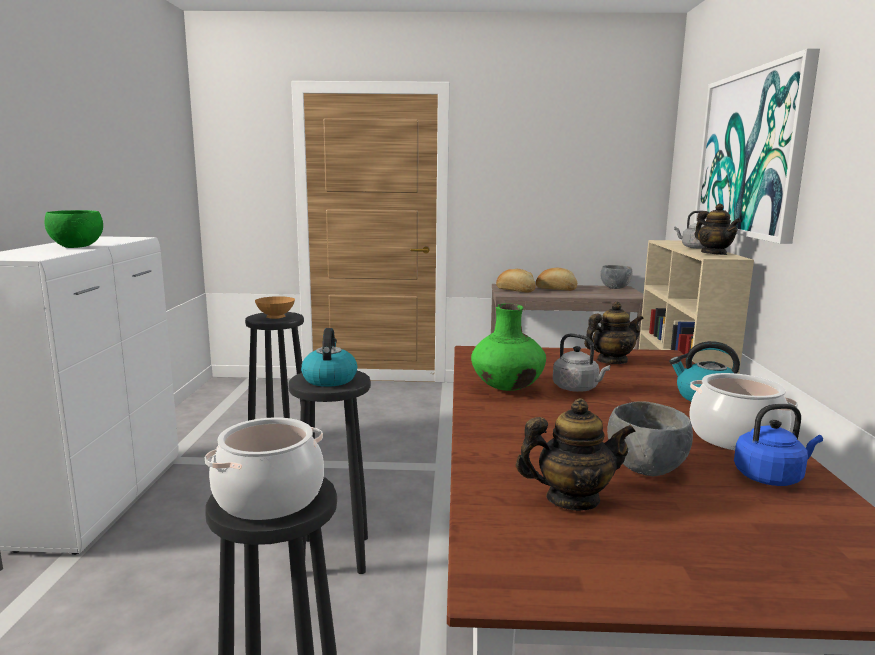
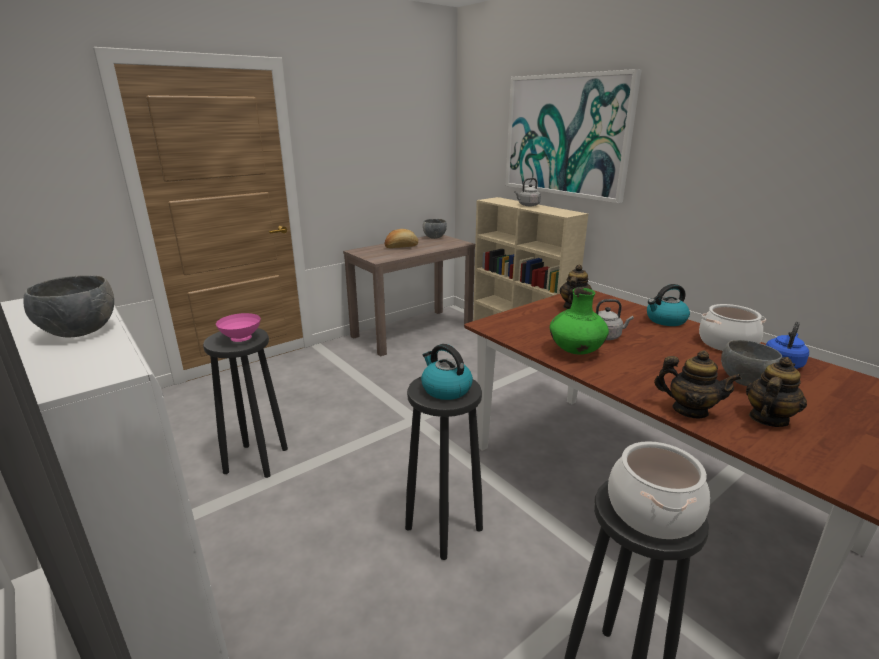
camera: 40 degrees left, 10 degrees up
green bowl [45,210,103,248] -> grey bowl [23,275,114,337]
brown bowl [255,296,295,319] -> pink bowl [216,313,261,342]
bread [496,269,536,293] -> none
teapot [695,204,741,255] -> teapot moved to [654,350,742,418]

